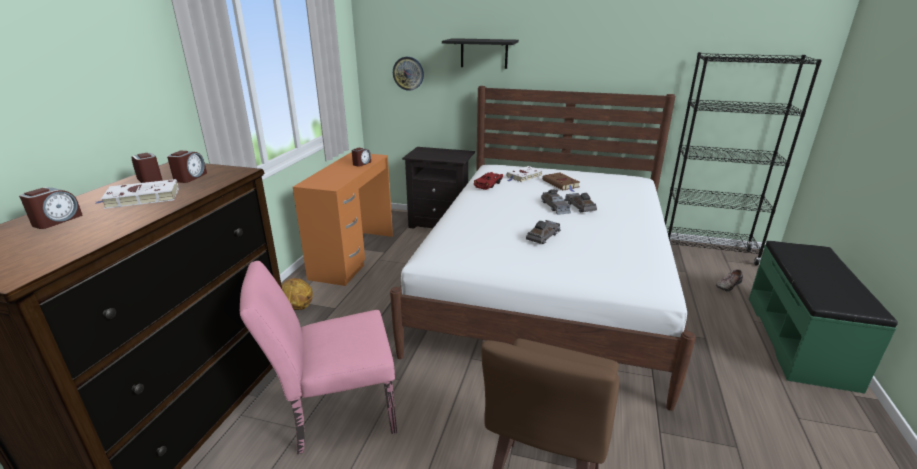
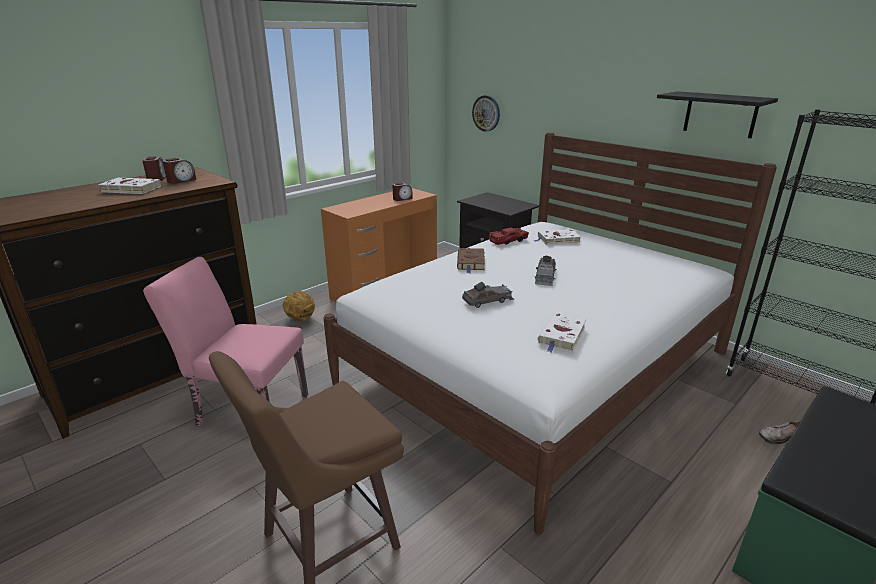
camera: 30 degrees right, 0 degrees up
alarm clock [19,187,83,229] -> none
black shelf [442,38,519,69] -> black shelf moved to [657,91,778,138]
brown book [542,173,580,192] -> brown book moved to [457,248,485,273]
grey toy car [564,193,597,213] -> none
none -> white book [537,312,586,353]

